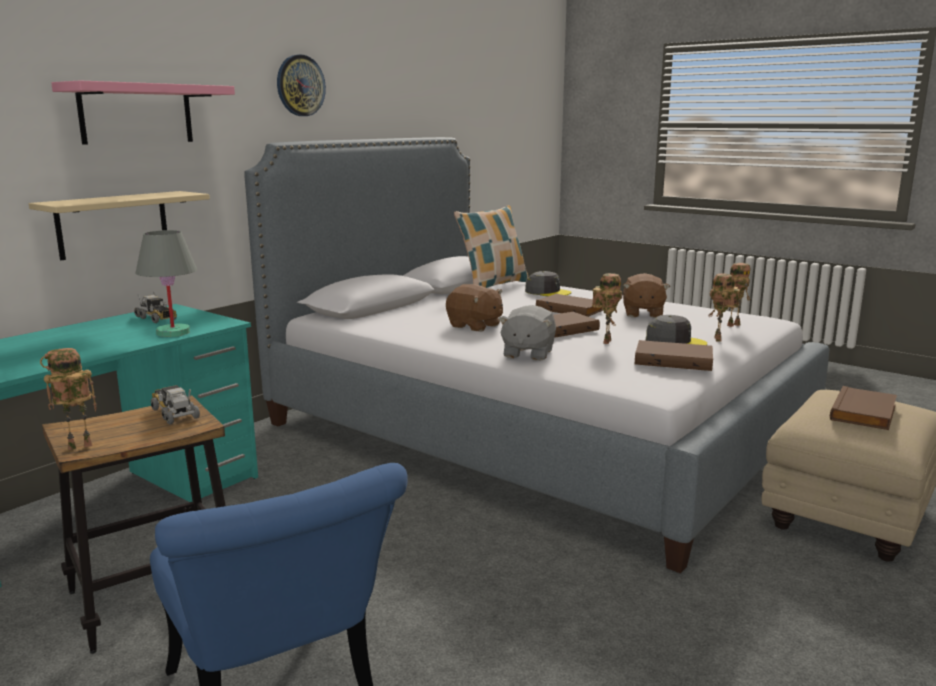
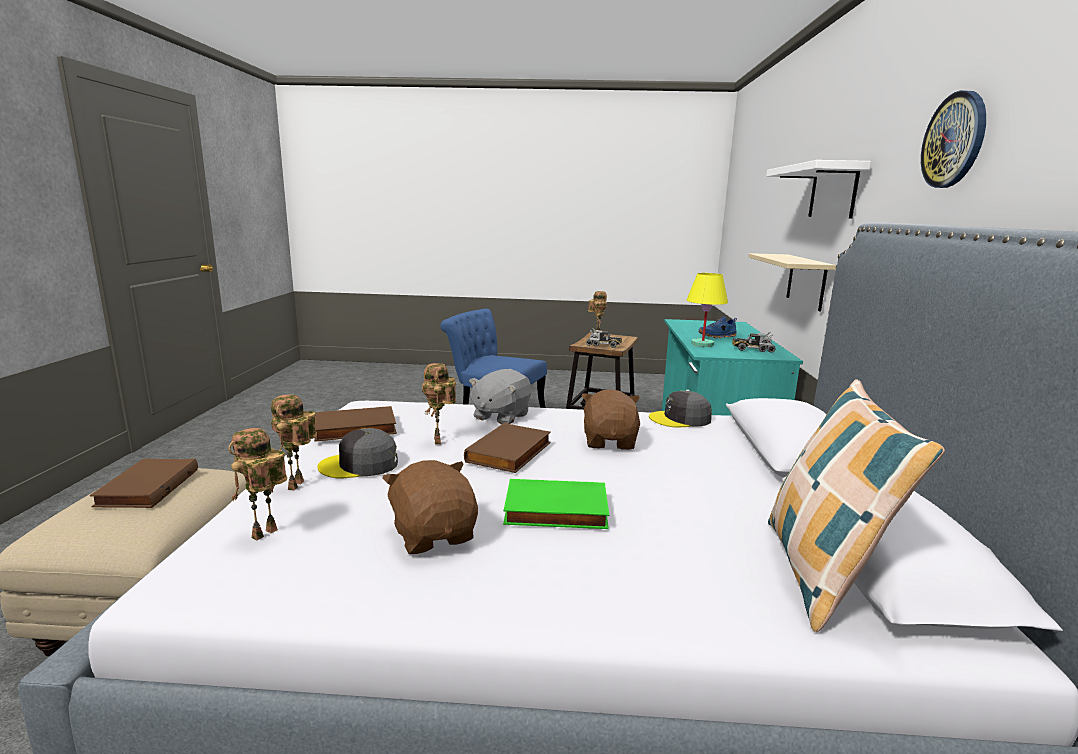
camera: 145 degrees right, 0 degrees up
pink shelf [51,80,235,145] -> white shelf [766,160,871,218]
grey table lamp [135,230,197,337] -> yellow table lamp [687,273,728,347]
brown plush toy [446,284,503,332] -> brown plush toy turned 90 degrees clockwise [581,389,640,450]
grey plush toy [498,305,556,361] -> grey plush toy turned 135 degrees counterclockwise [469,369,532,424]
grey cap [525,271,571,296] -> grey cap moved to [649,391,712,428]
brown book [536,294,603,317] -> green book [503,479,609,529]
toy robot [708,274,740,342] -> toy robot turned 150 degrees counterclockwise [271,395,317,490]
none -> blue shoe [698,317,737,338]

